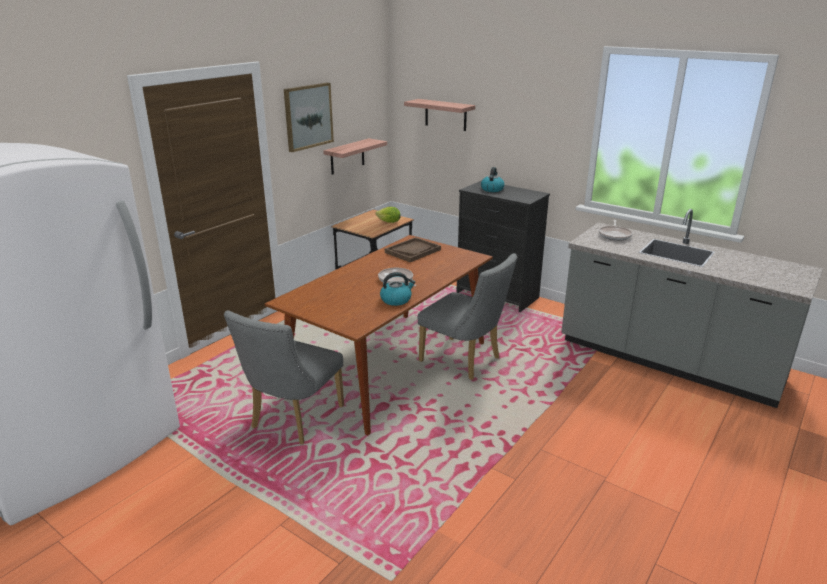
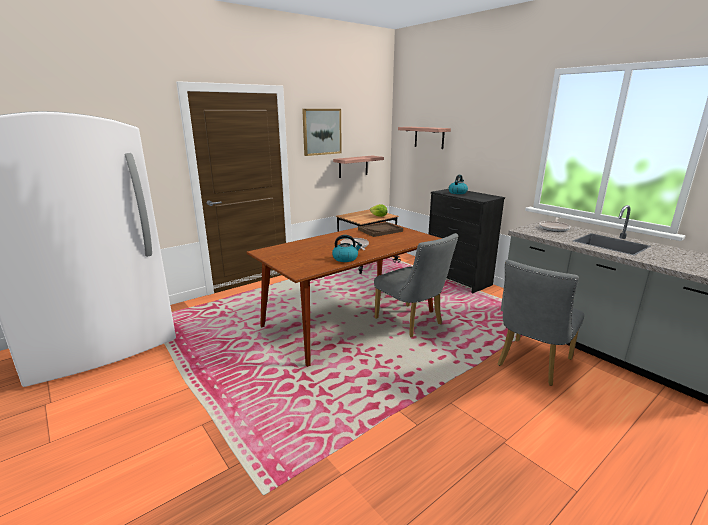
camera: 15 degrees right, 5 degrees down
grey chair [224,311,344,444] -> grey chair moved to [497,260,584,386]

